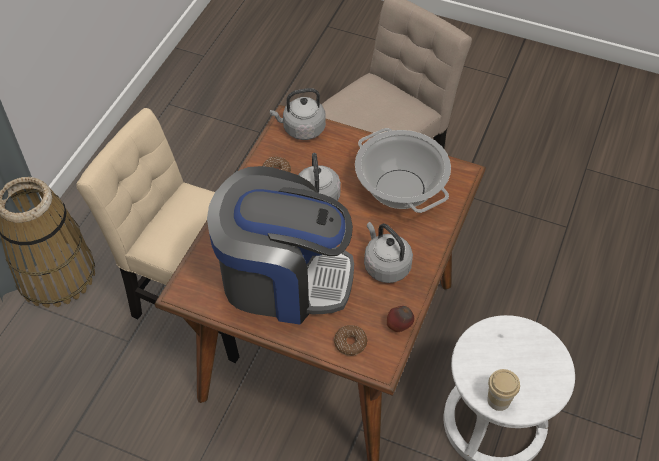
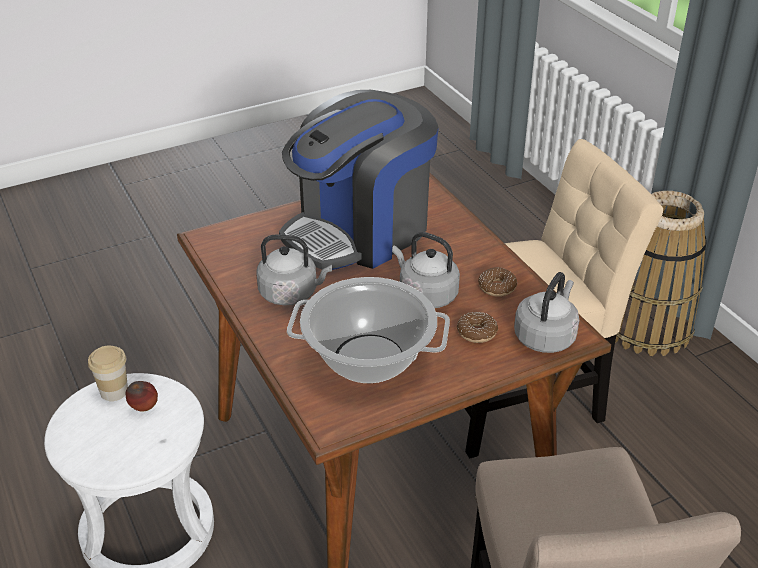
camera: 130 degrees right, 15 degrees down
donut [334,325,368,356] -> donut moved to [457,312,498,343]
apple [387,306,414,332] -> apple moved to [126,381,158,412]

